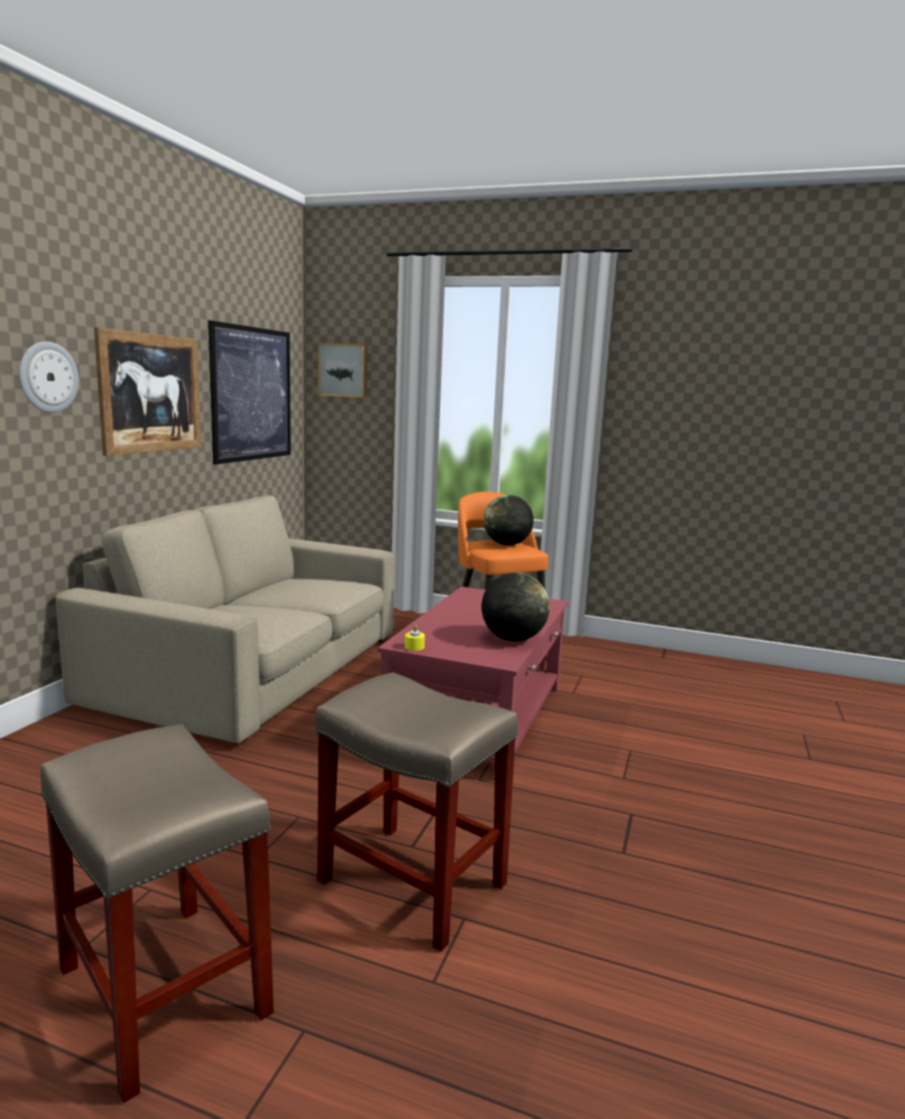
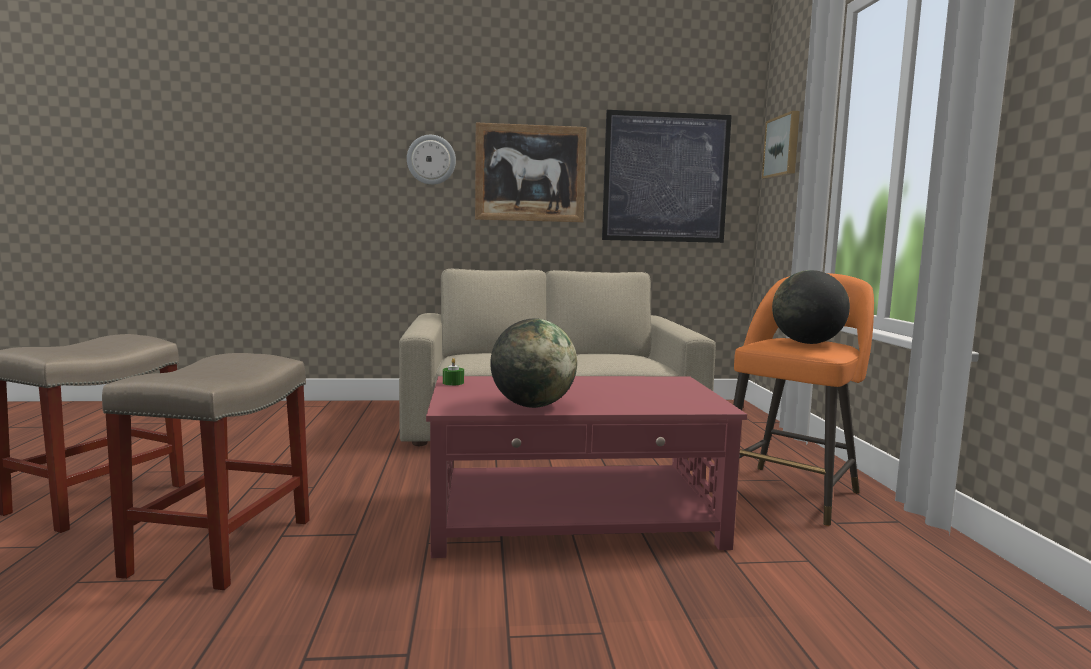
camera: 65 degrees right, 5 degrees down
yellow candle [405,625,425,651] -> green candle [443,358,464,386]

